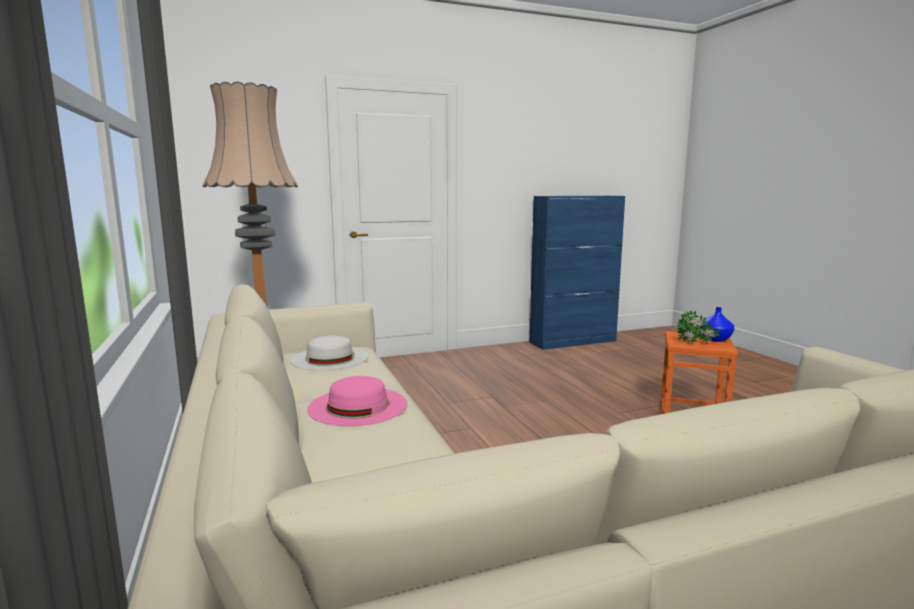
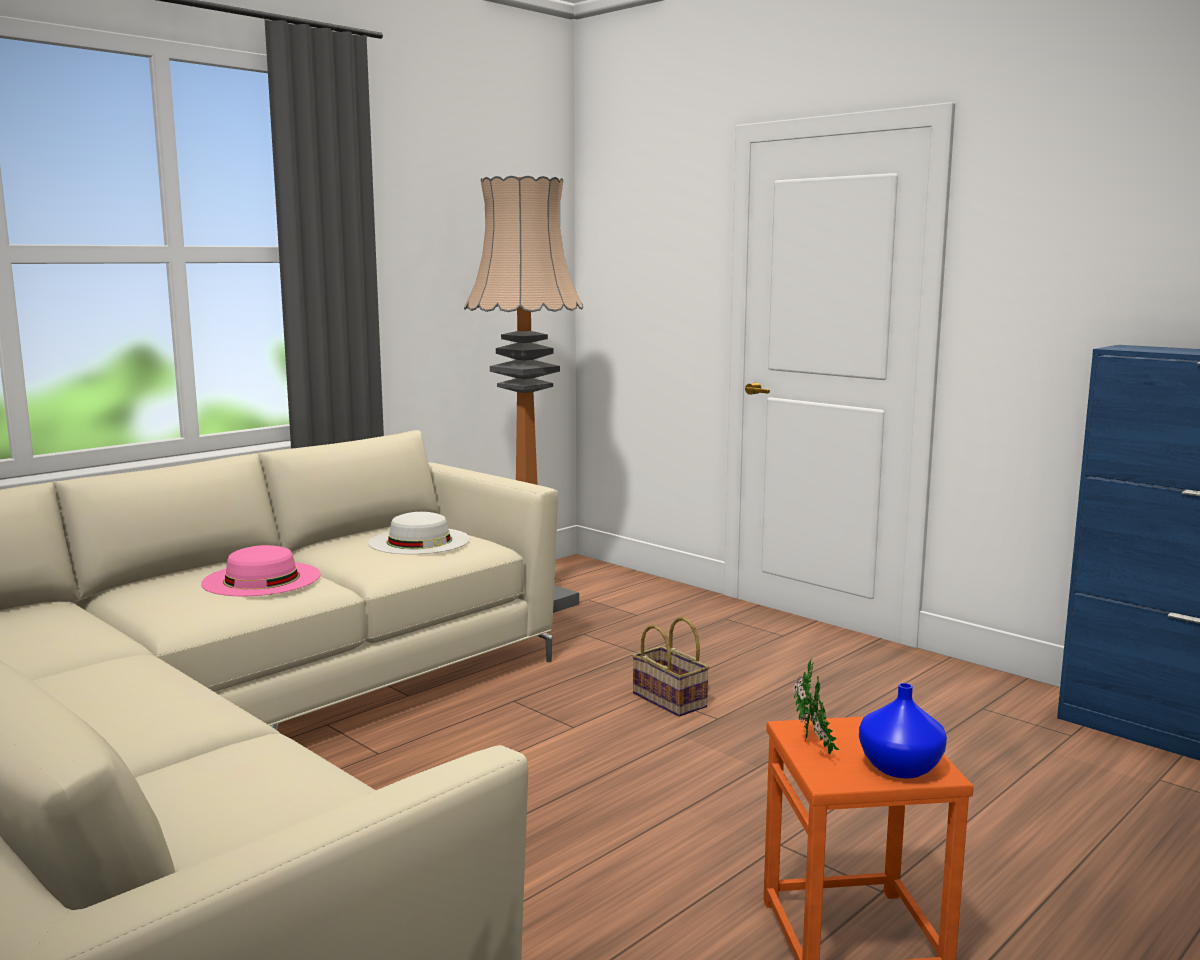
camera: 65 degrees right, 0 degrees up
none -> basket [632,617,709,717]

